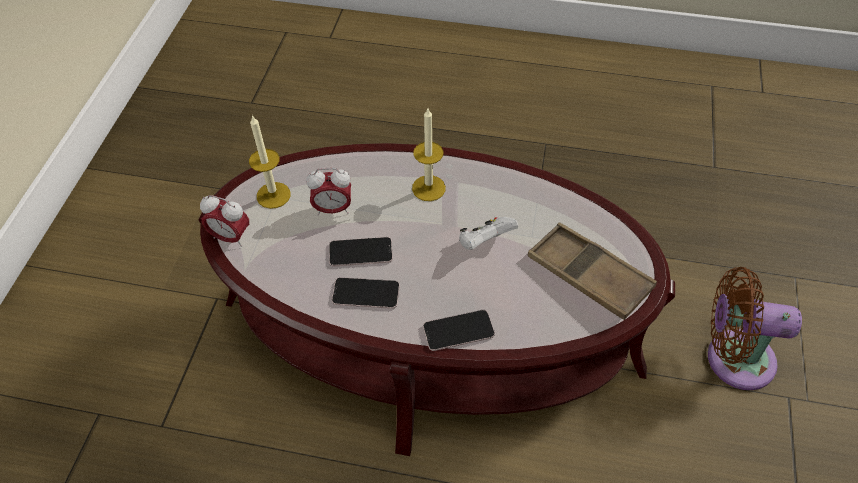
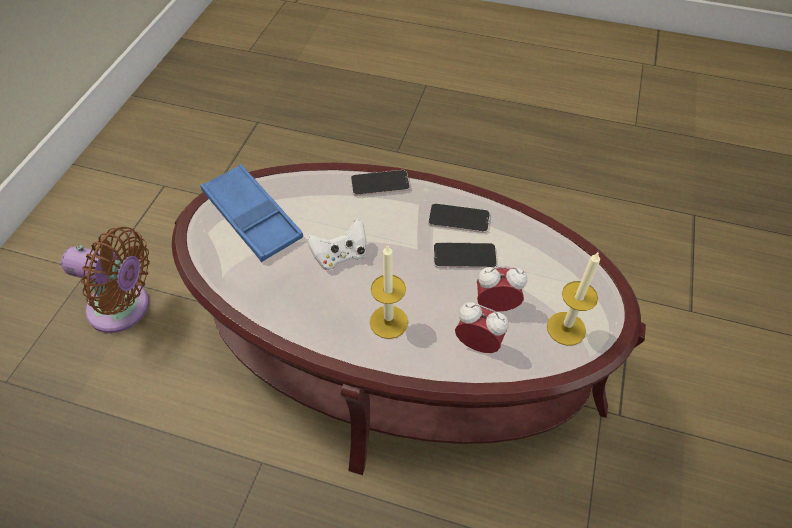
camera: 175 degrees left, 0 degrees up
alarm clock [200,195,249,247] -> alarm clock moved to [455,302,509,353]
brown tray [528,222,657,320] -> blue tray [200,164,303,262]

